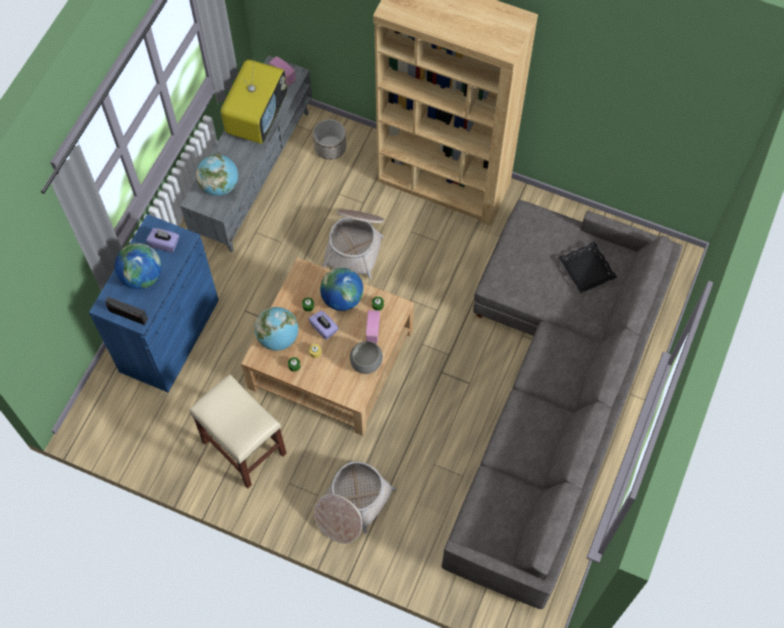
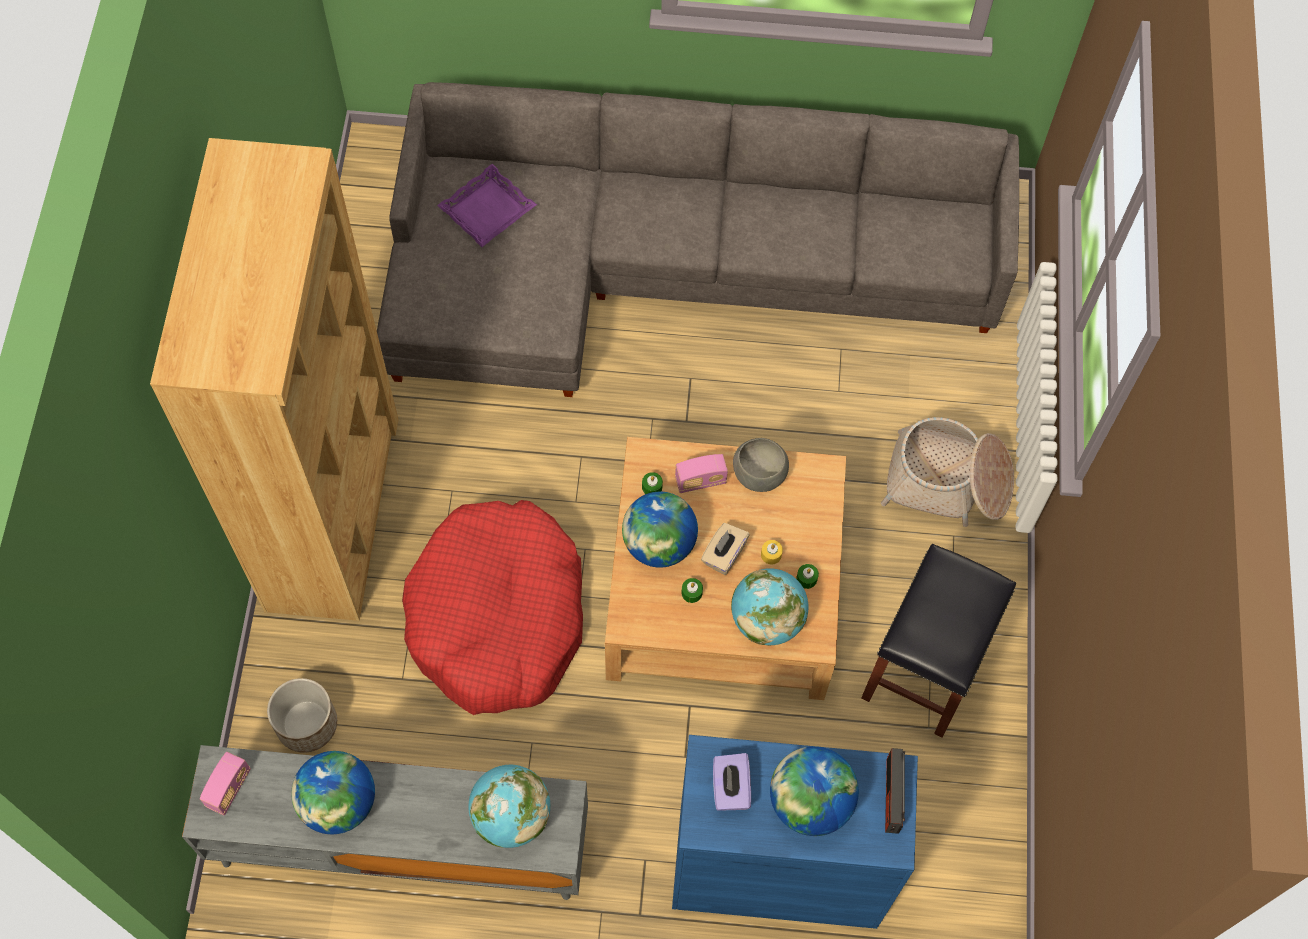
camera: 110 degrees left, 0 degrees up
beige stool [189,374,287,488] -> black stool [861,544,1016,738]
television [221,58,287,144] -> globe [291,751,375,834]
purple tissue box [309,310,339,340] -> beige tissue box [701,523,750,575]
basket [322,209,385,279] -> red dog bed [402,500,583,715]
black tray [559,242,617,294] -> purple tray [437,164,537,247]

